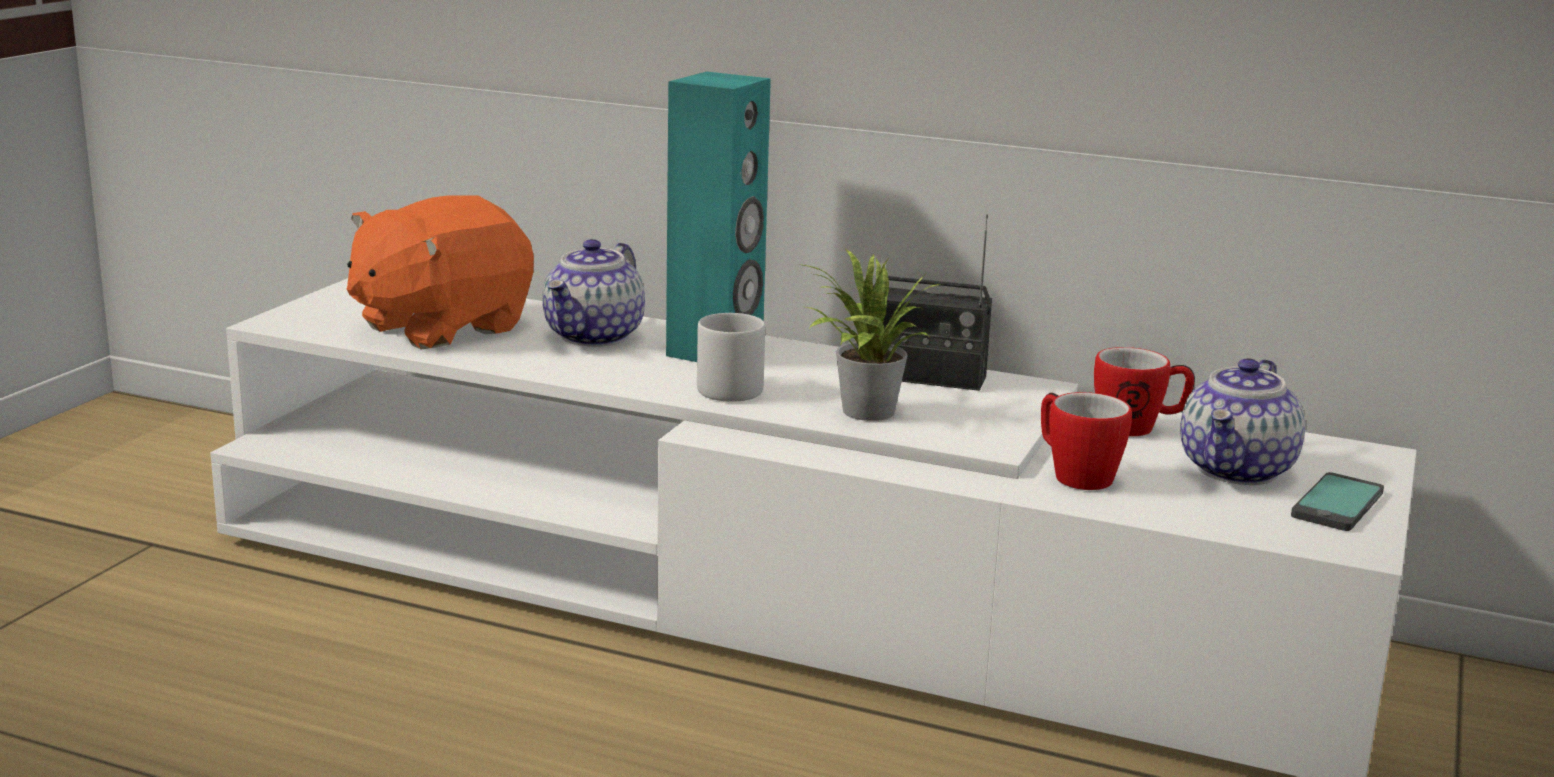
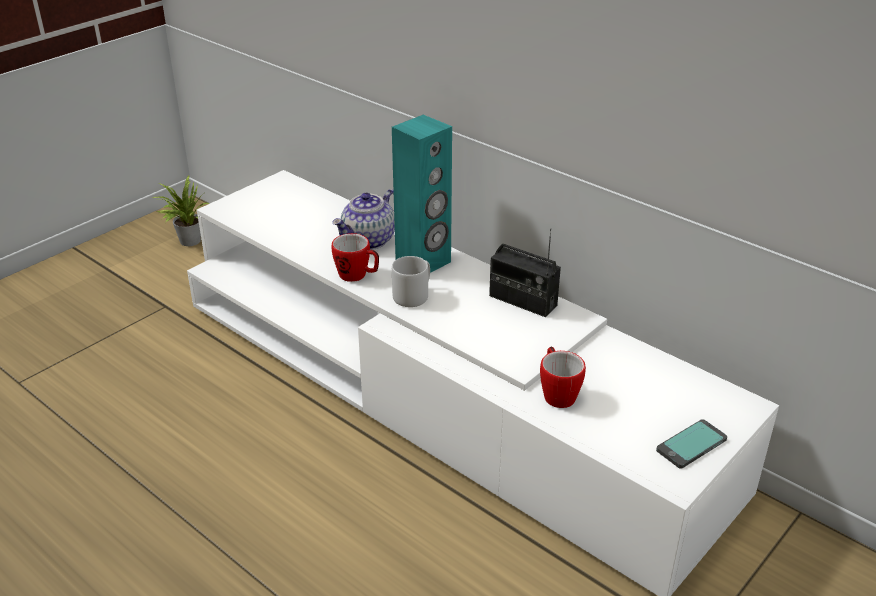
camera: 20 degrees right, 15 degrees up
orange plush toy [347,195,534,349] -> none
potted plant [798,249,942,421] -> potted plant moved to [152,175,209,246]
mug [1094,347,1195,437] -> mug moved to [332,233,379,282]
teapot [1180,358,1305,485] -> none

